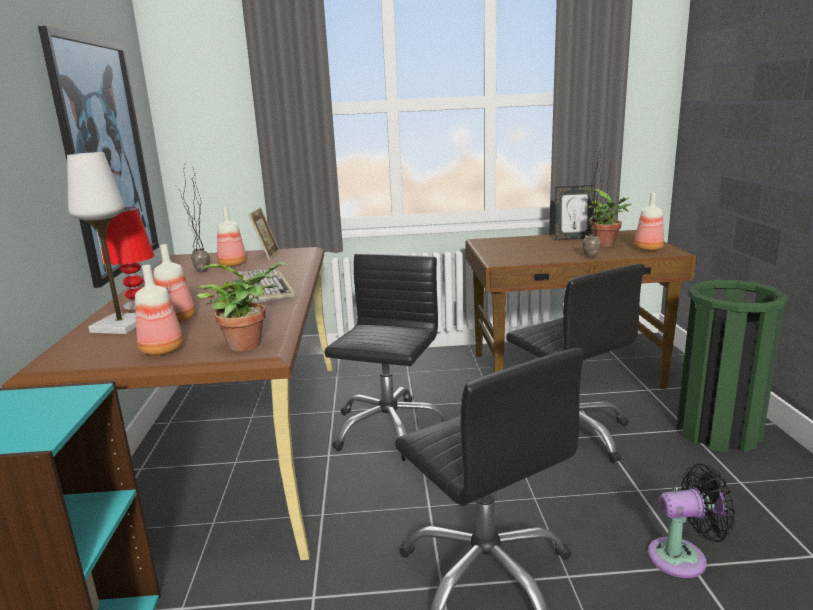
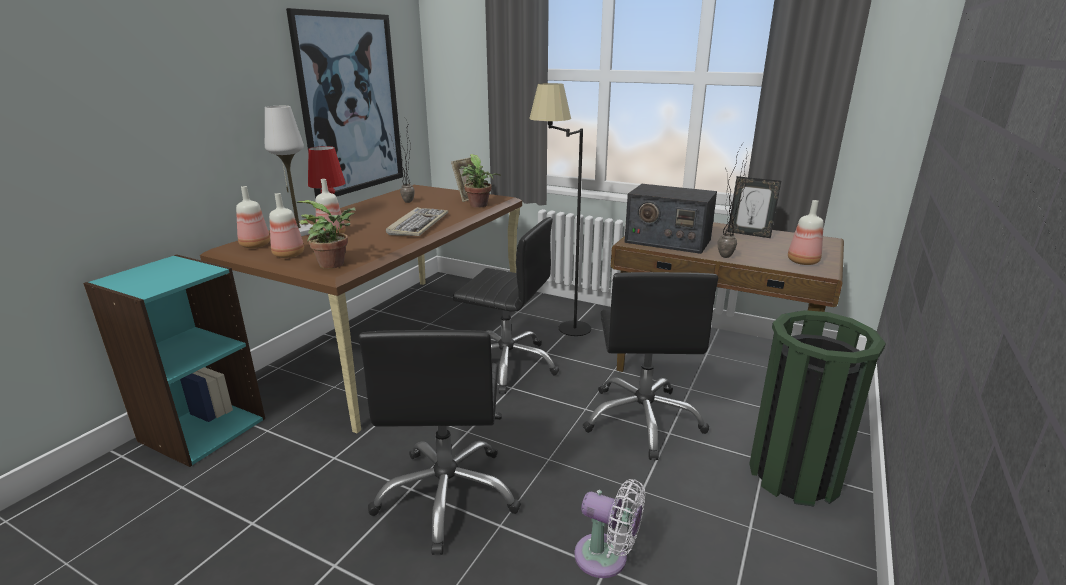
camera: 30 degrees right, 5 degrees up
bottle [217,207,246,267] -> bottle moved to [236,186,270,248]
black office chair [324,254,449,461] -> black office chair turned 60 degrees clockwise [453,217,559,394]
potted plant [588,189,632,247] -> potted plant moved to [459,154,501,208]
black fan [648,463,735,578] -> white fan [574,479,645,578]
none -> black floor lamp [529,83,591,336]
none -> radio [624,184,717,254]

